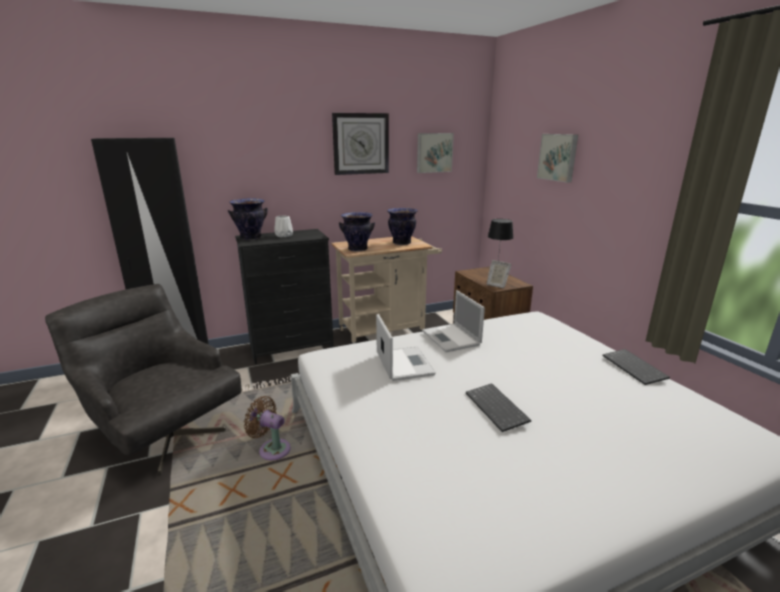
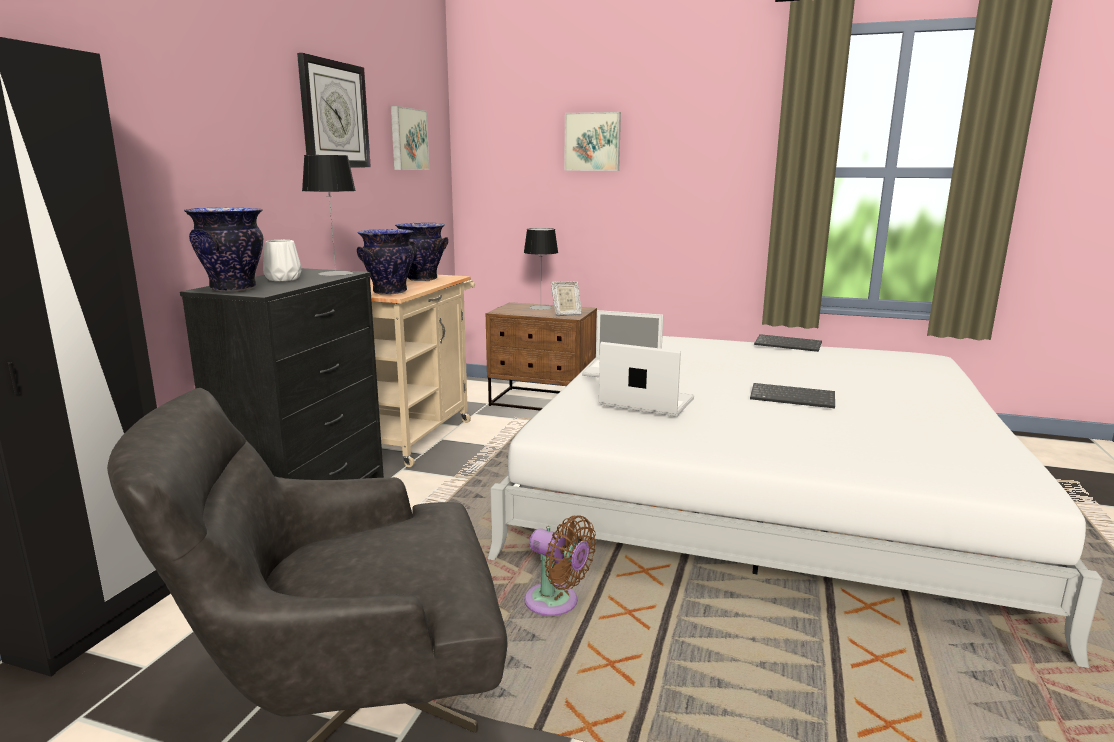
camera: 50 degrees left, 5 degrees down
brown fan [244,396,291,460] -> brown fan turned 120 degrees counterclockwise [524,515,596,616]
none -> table lamp [302,155,356,276]

